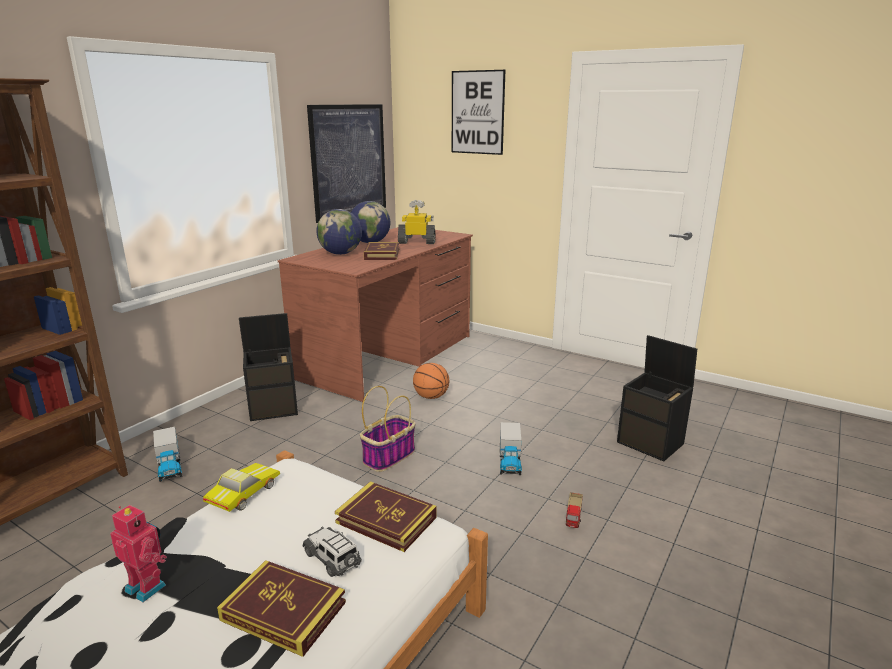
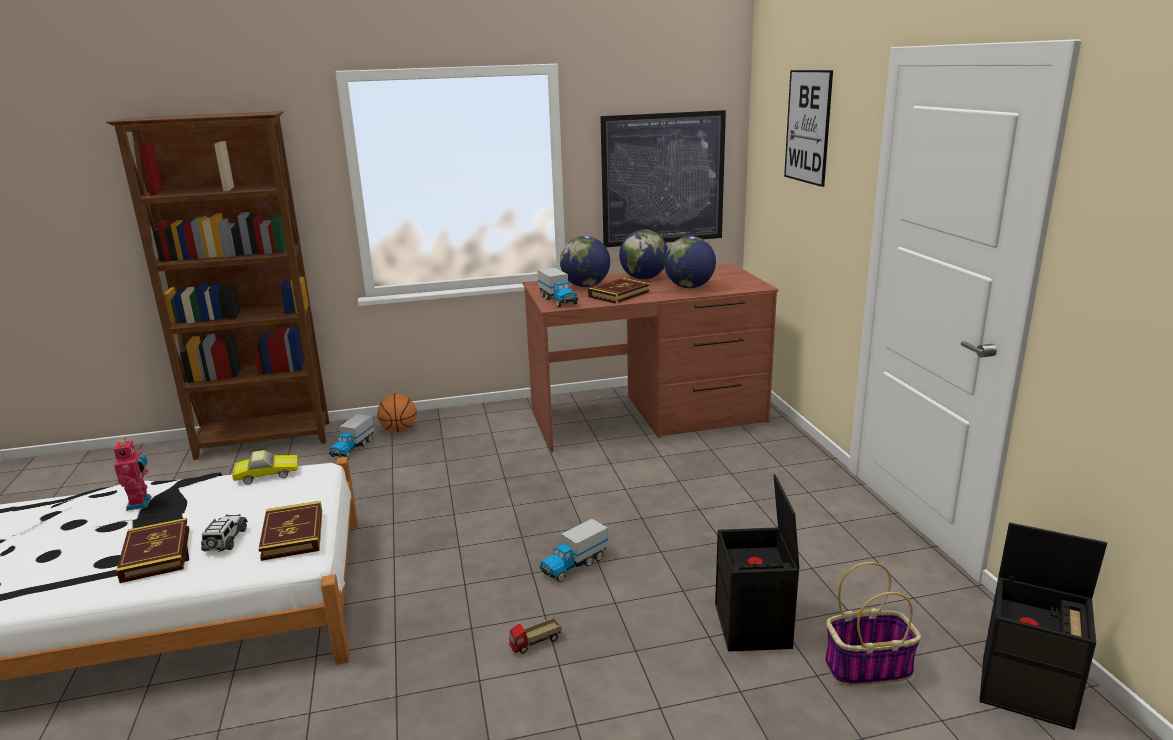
camera: 45 degrees right, 0 degrees up
black storage box [239,313,298,421] -> black storage box moved to [980,522,1107,730]
basket [360,386,416,472] -> basket moved to [825,562,921,686]
toy robot [398,200,436,244] -> globe [664,236,716,288]
basketball [413,363,449,399] -> basketball moved to [377,394,417,432]
none -> toy truck [537,268,578,307]

